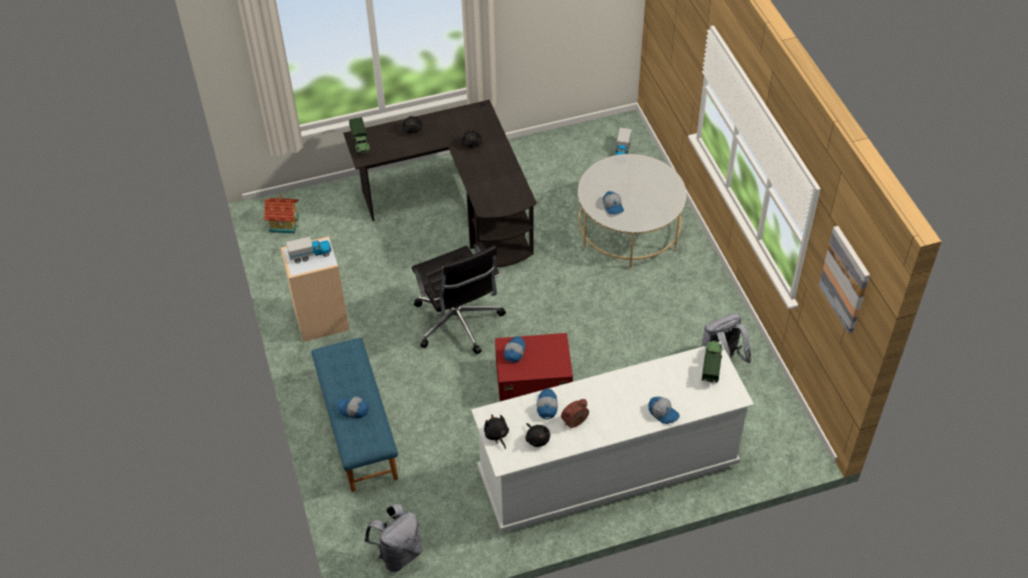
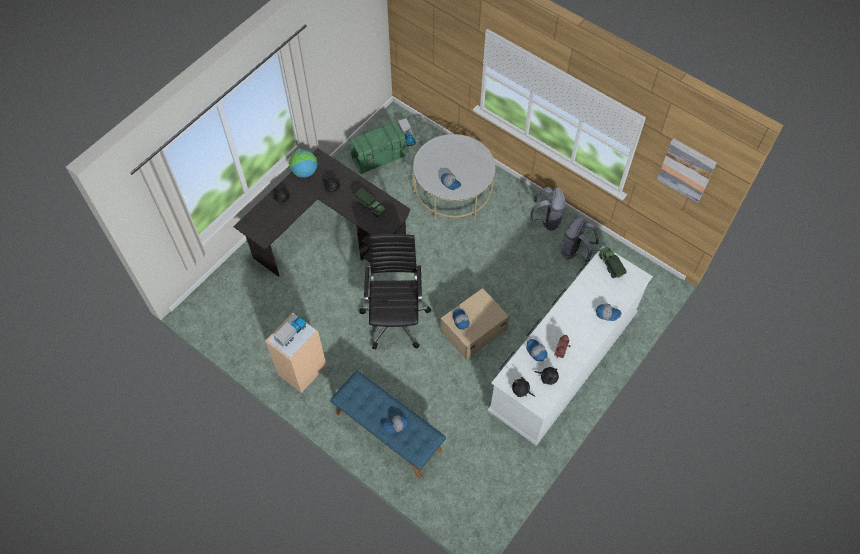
camera: 35 degrees left, 10 degrees up
toy house [264,195,299,233] -> none
toy truck [349,117,370,155] -> toy truck moved to [355,188,387,217]
grey backpack [364,504,422,572] -> grey backpack moved to [530,187,566,231]
black office chair [412,242,506,354] -> black office chair turned 120 degrees counterclockwise [360,234,431,349]
red storage box [495,333,573,401] -> beige storage box [440,288,509,360]
none -> globe [289,149,317,177]
none -> green storage box [349,122,407,174]

